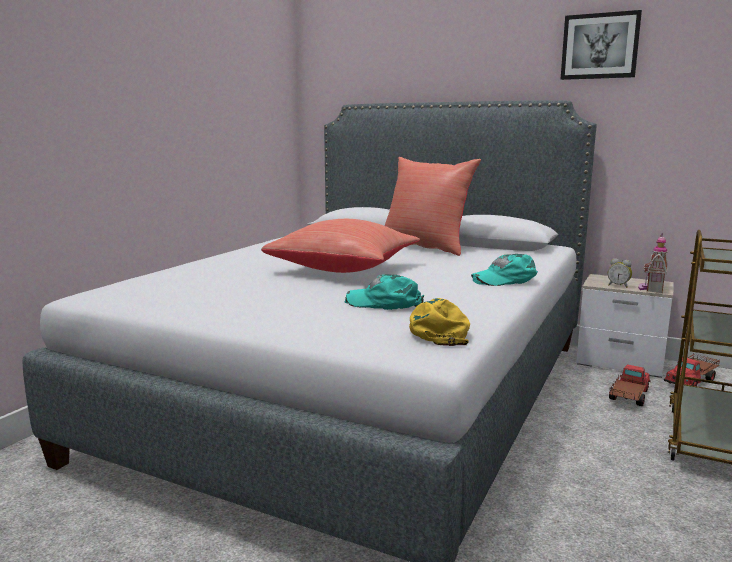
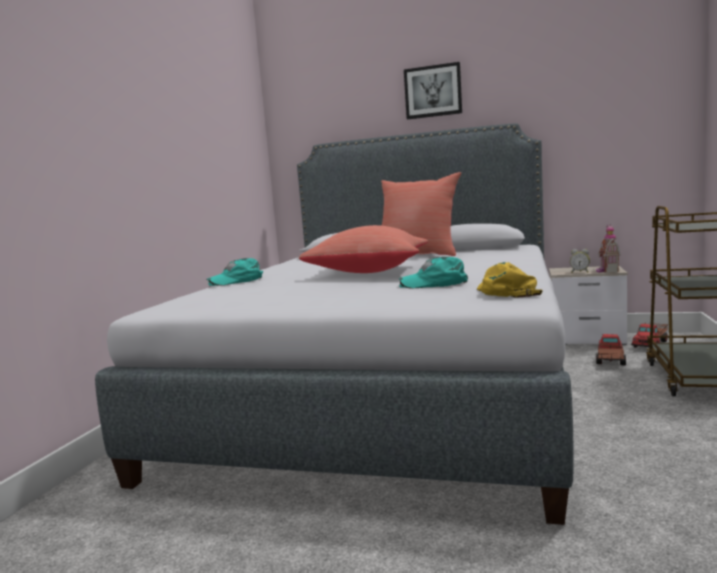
camera: 10 degrees left, 5 degrees down
turquoise cap [472,254,538,286] -> turquoise cap moved to [206,258,263,286]
picture [561,10,642,80] -> picture moved to [404,62,462,120]

